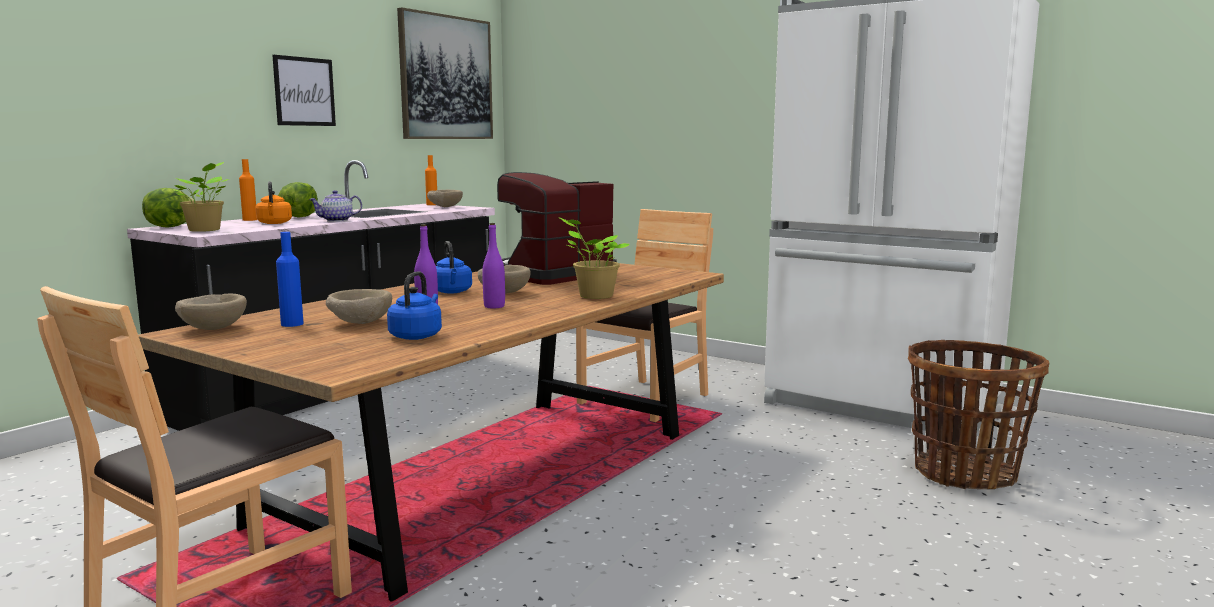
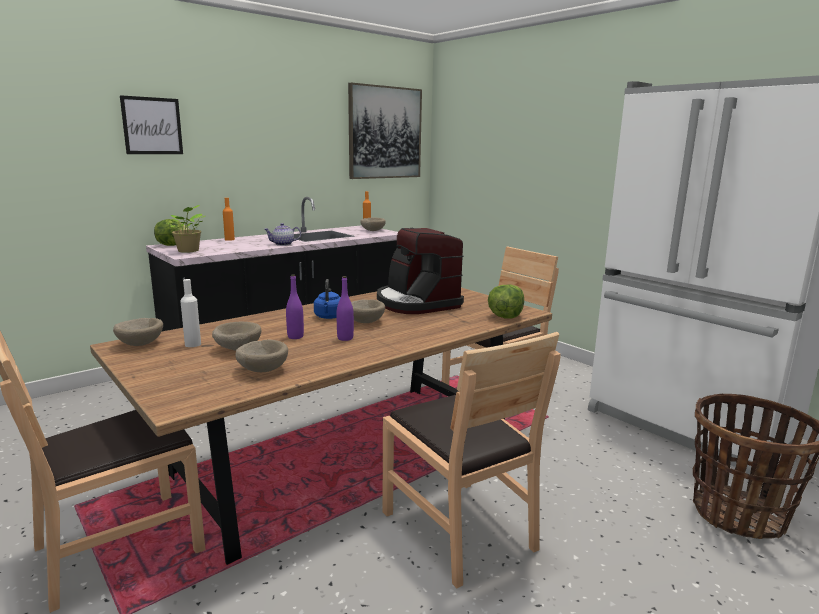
camera: 15 degrees right, 5 degrees up
orange kettle [255,181,292,224] -> none
picture [272,55,336,126] -> picture moved to [120,95,183,154]
blue bottle [276,232,304,327] -> white bottle [180,279,201,347]
lettuce [278,182,318,217] -> lettuce moved to [488,285,524,319]
blue kettle [387,271,442,340] -> beige bowl [235,340,288,372]
coffee machine [497,172,617,285] -> coffee machine turned 90 degrees counterclockwise [377,228,464,314]
potted plant [558,217,630,299] -> none
none -> brown chair [382,332,561,588]

